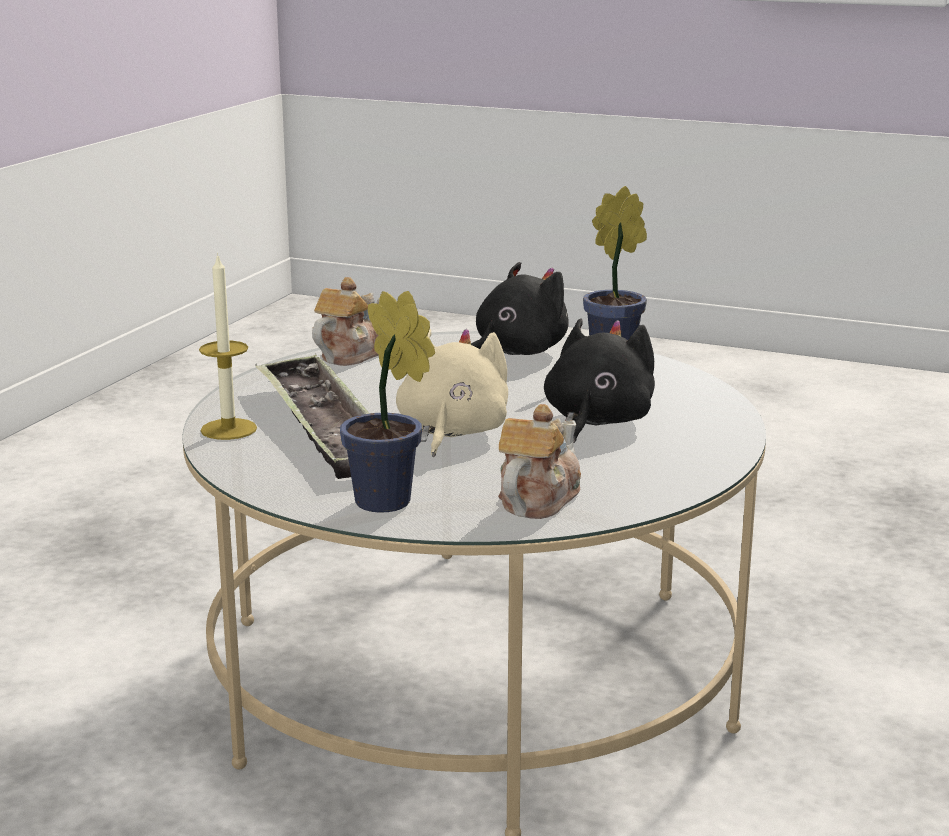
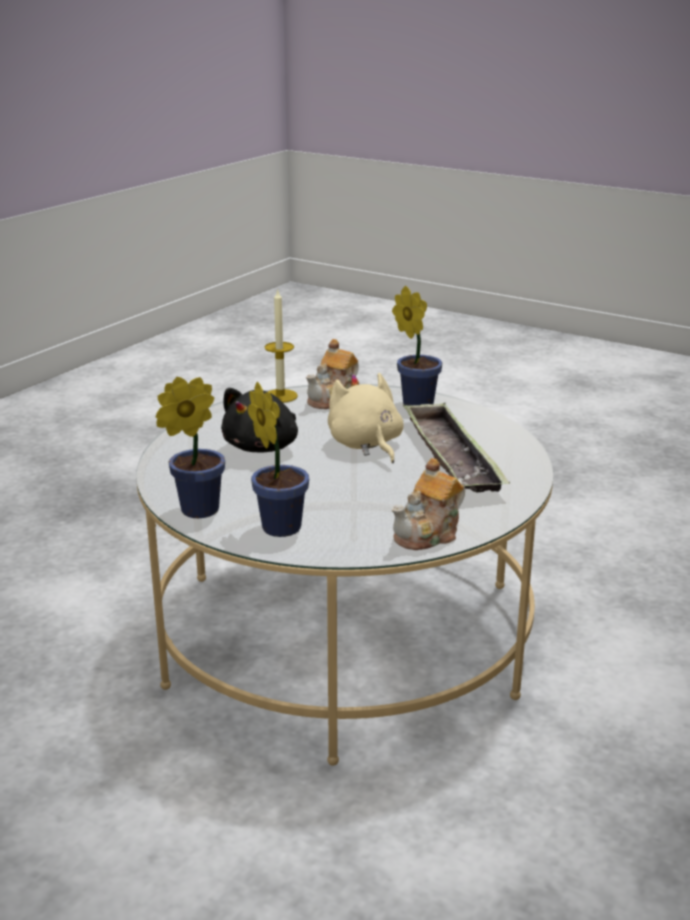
camera: 170 degrees left, 5 degrees up
candle [199,253,257,440] -> candle moved to [265,288,298,403]
beige plush toy [396,329,508,457] -> beige plush toy turned 135 degrees clockwise [328,373,404,463]
black plush toy [471,262,568,355] -> potted plant [248,382,309,537]

